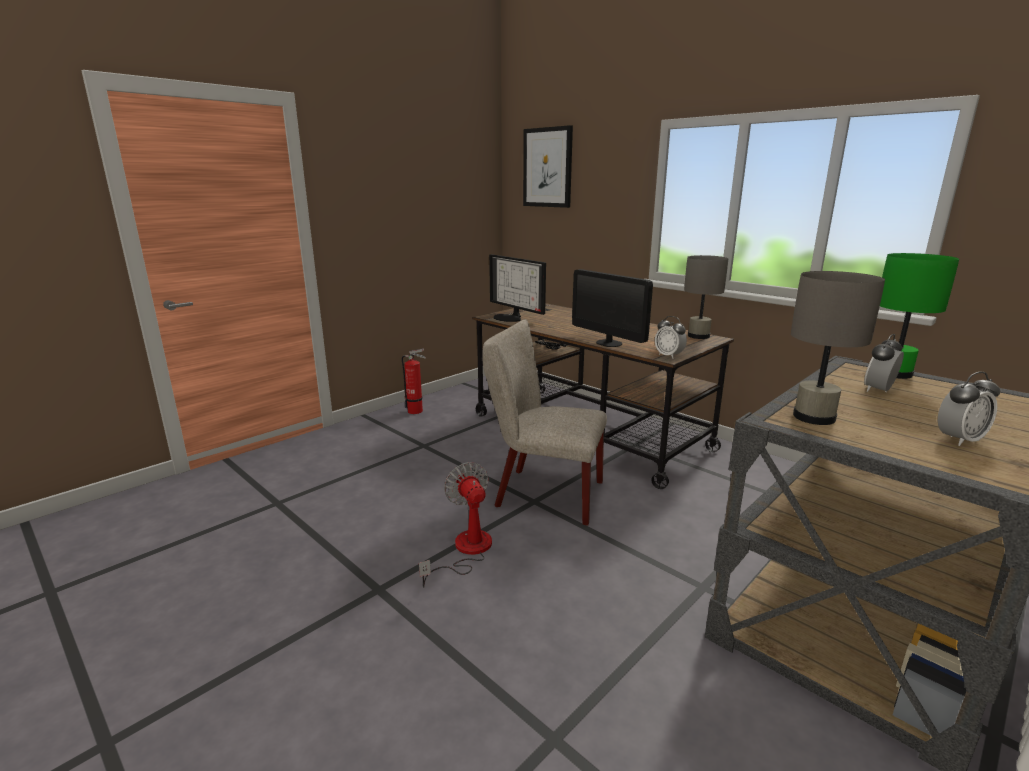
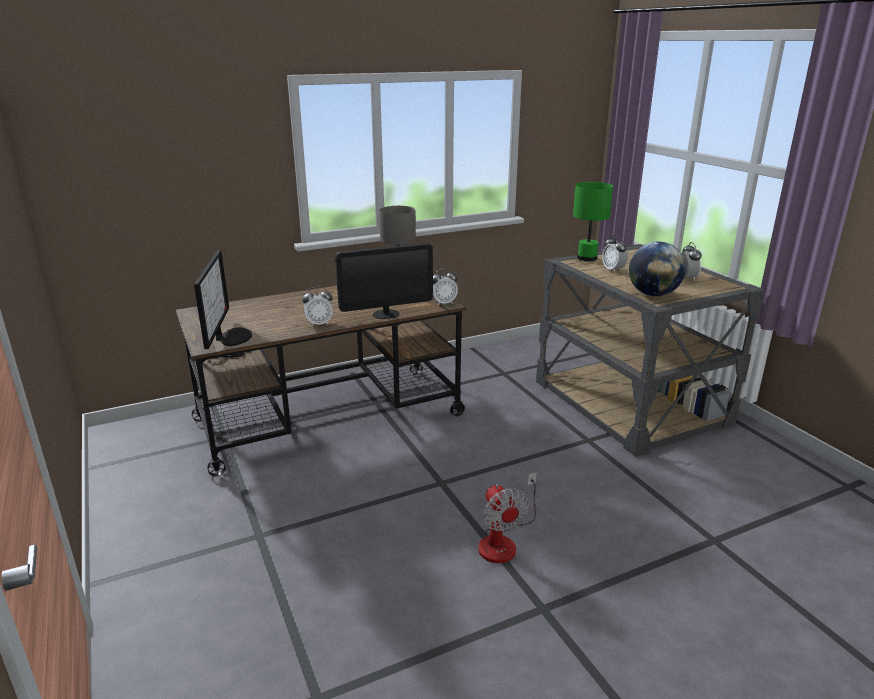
camera: 70 degrees left, 5 degrees up
fire extinguisher [402,348,426,414] -> none
fan [419,462,492,588] -> fan turned 105 degrees counterclockwise [478,472,537,563]
beige chair [482,319,607,526] -> none
monitor [489,254,546,322] -> monitor turned 75 degrees counterclockwise [194,250,252,349]
picture [523,125,573,208] -> none
grey table lamp [791,271,885,425] -> globe [629,241,686,296]
none -> alarm clock [302,287,333,327]

